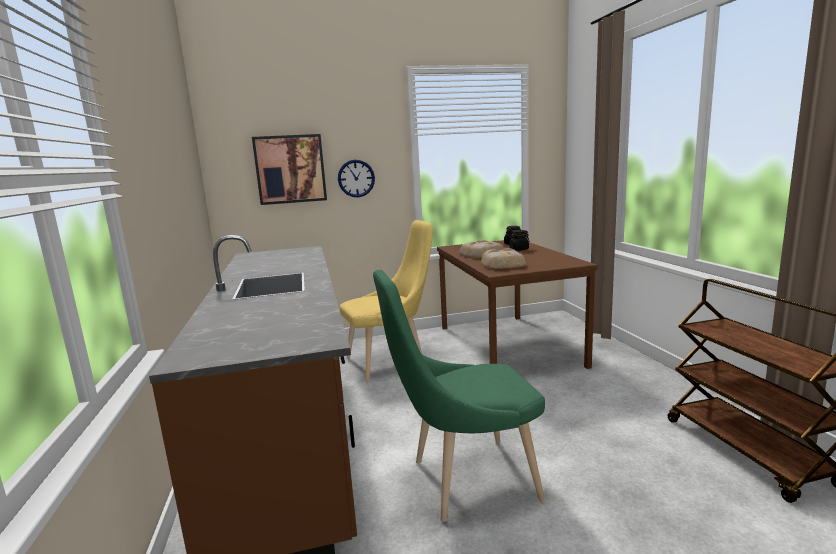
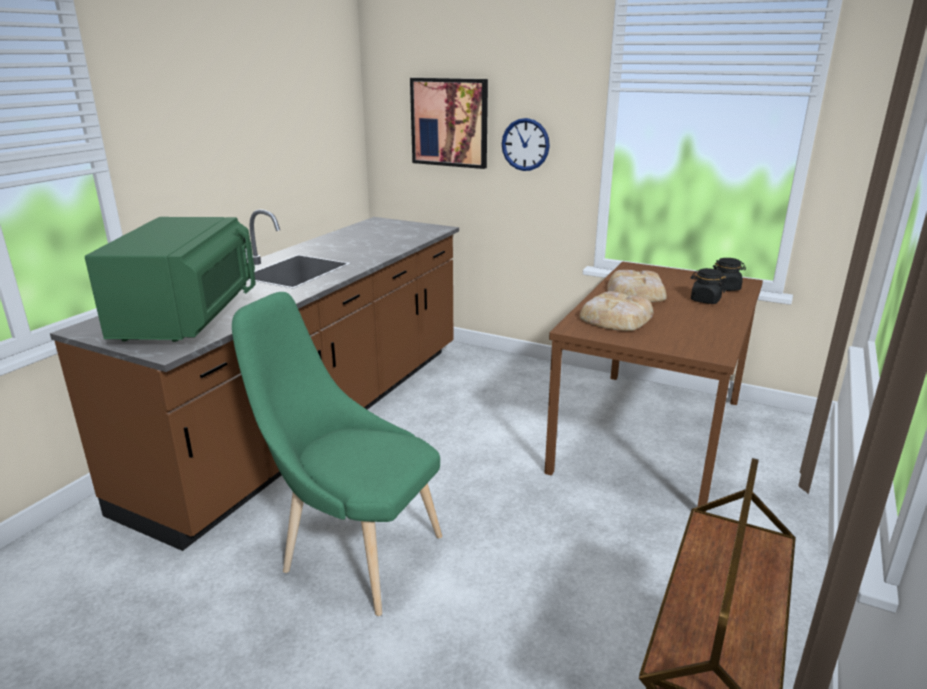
camera: 40 degrees right, 10 degrees up
yellow chair [340,220,433,382] -> none
none -> green microwave [85,217,256,342]

